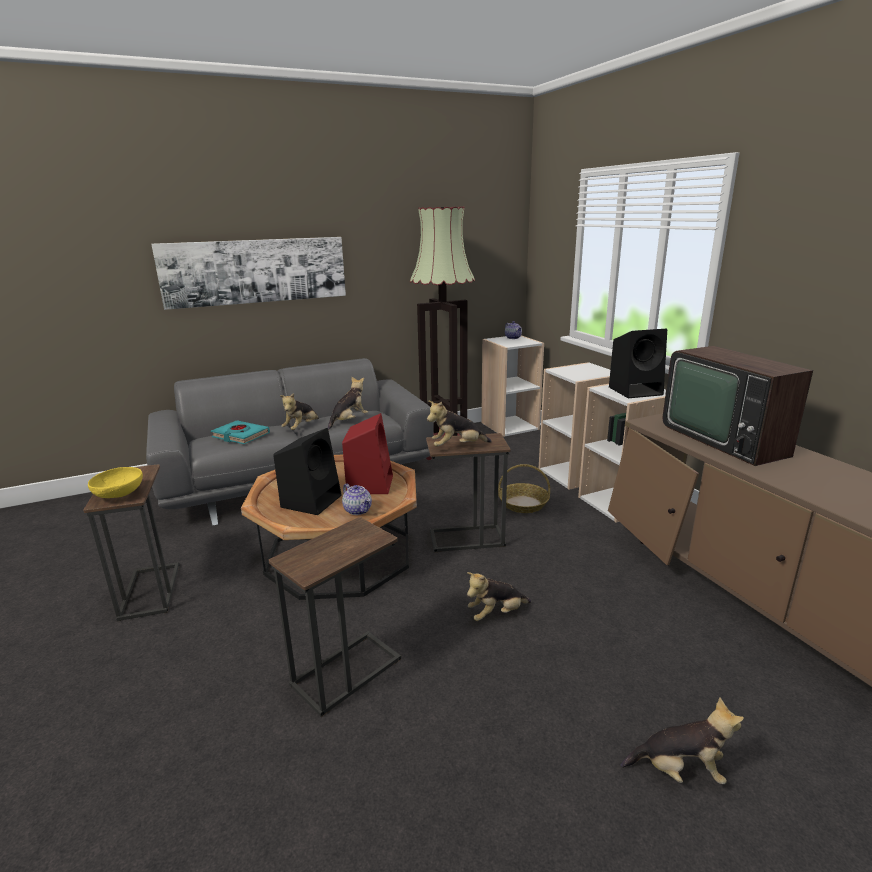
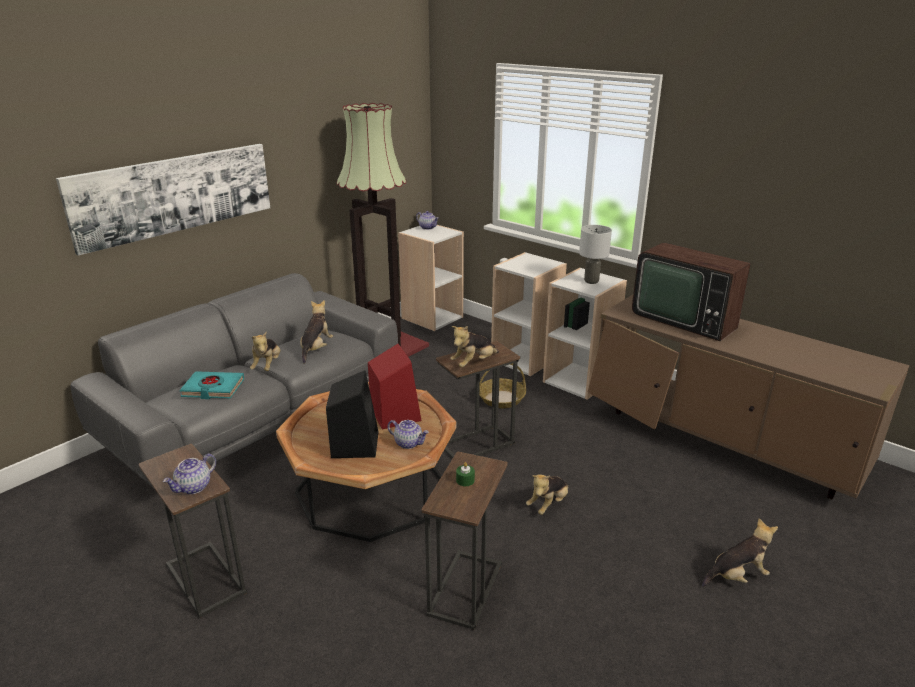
camera: 25 degrees left, 5 degrees up
yellow bowl [88,467,143,498] -> teapot [163,454,216,494]
black speaker [609,329,667,398] -> white table lamp [579,225,612,284]
none -> green candle [456,462,475,486]

